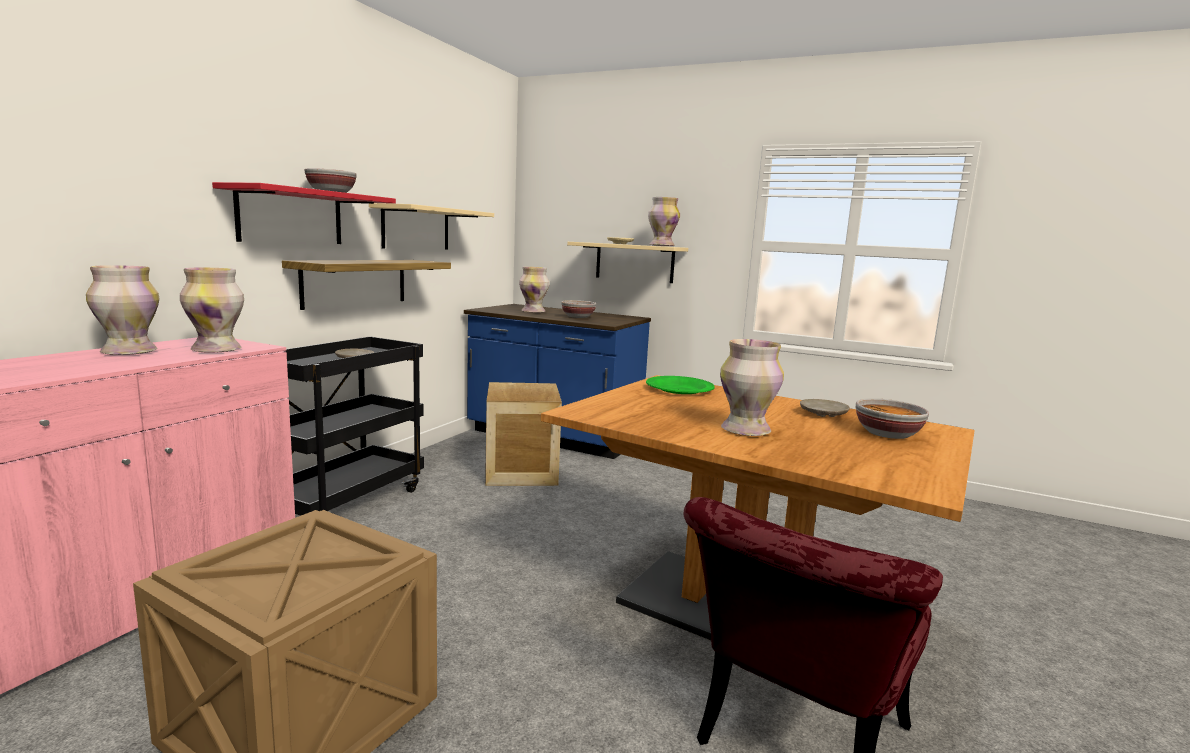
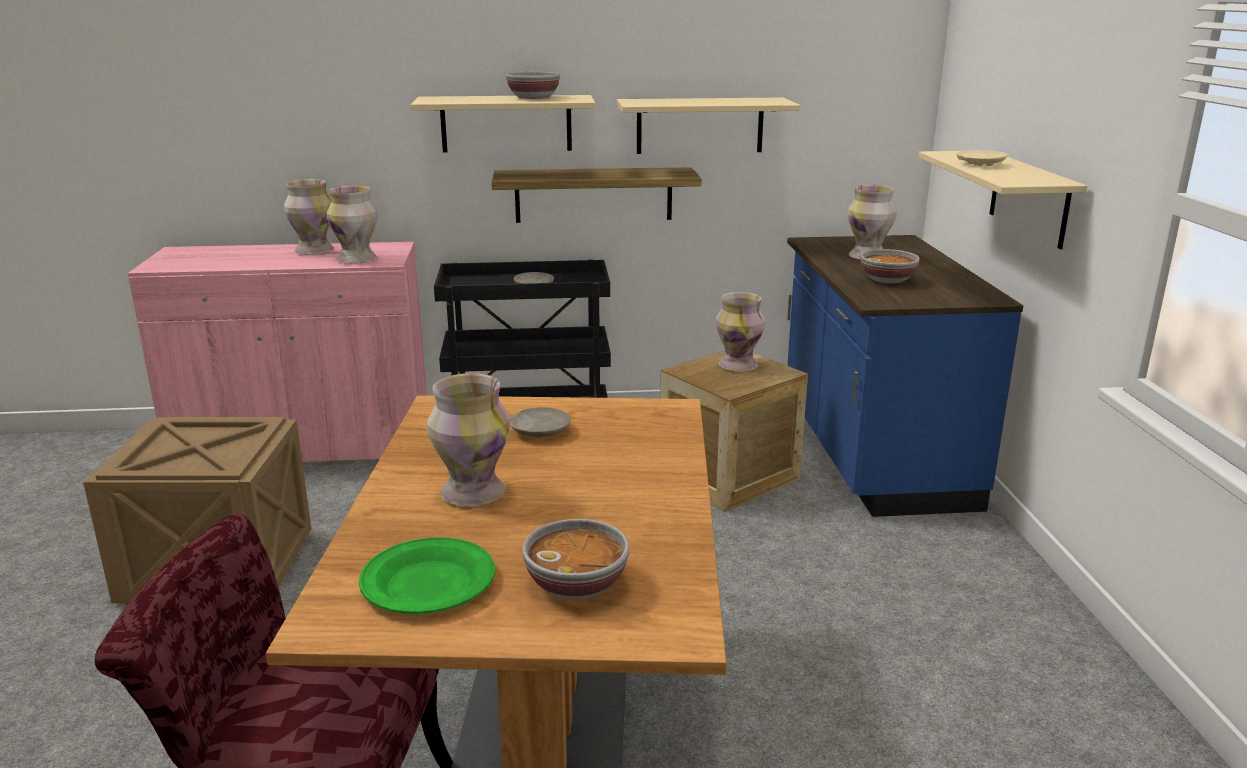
camera: 60 degrees right, 10 degrees up
red shelf [212,182,396,244] -> beige shelf [411,95,595,153]
green plate [646,376,715,394] -> green plate moved to [359,537,495,614]
vase [648,197,680,246] -> vase moved to [715,292,765,372]
beige plate [800,399,850,417] -> beige plate moved to [510,407,571,438]

